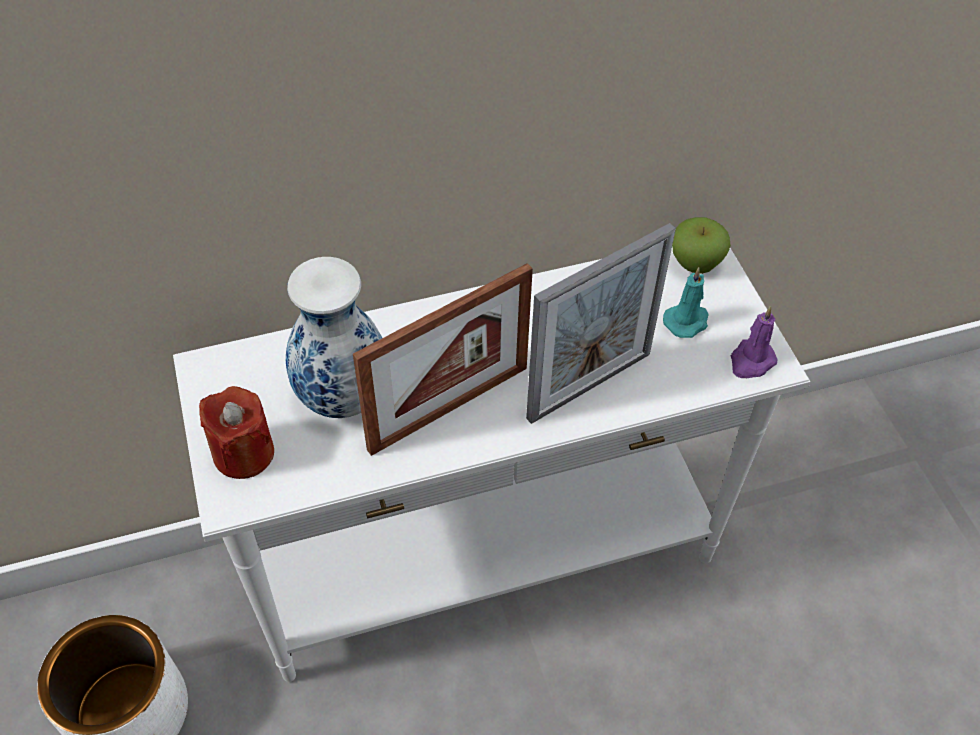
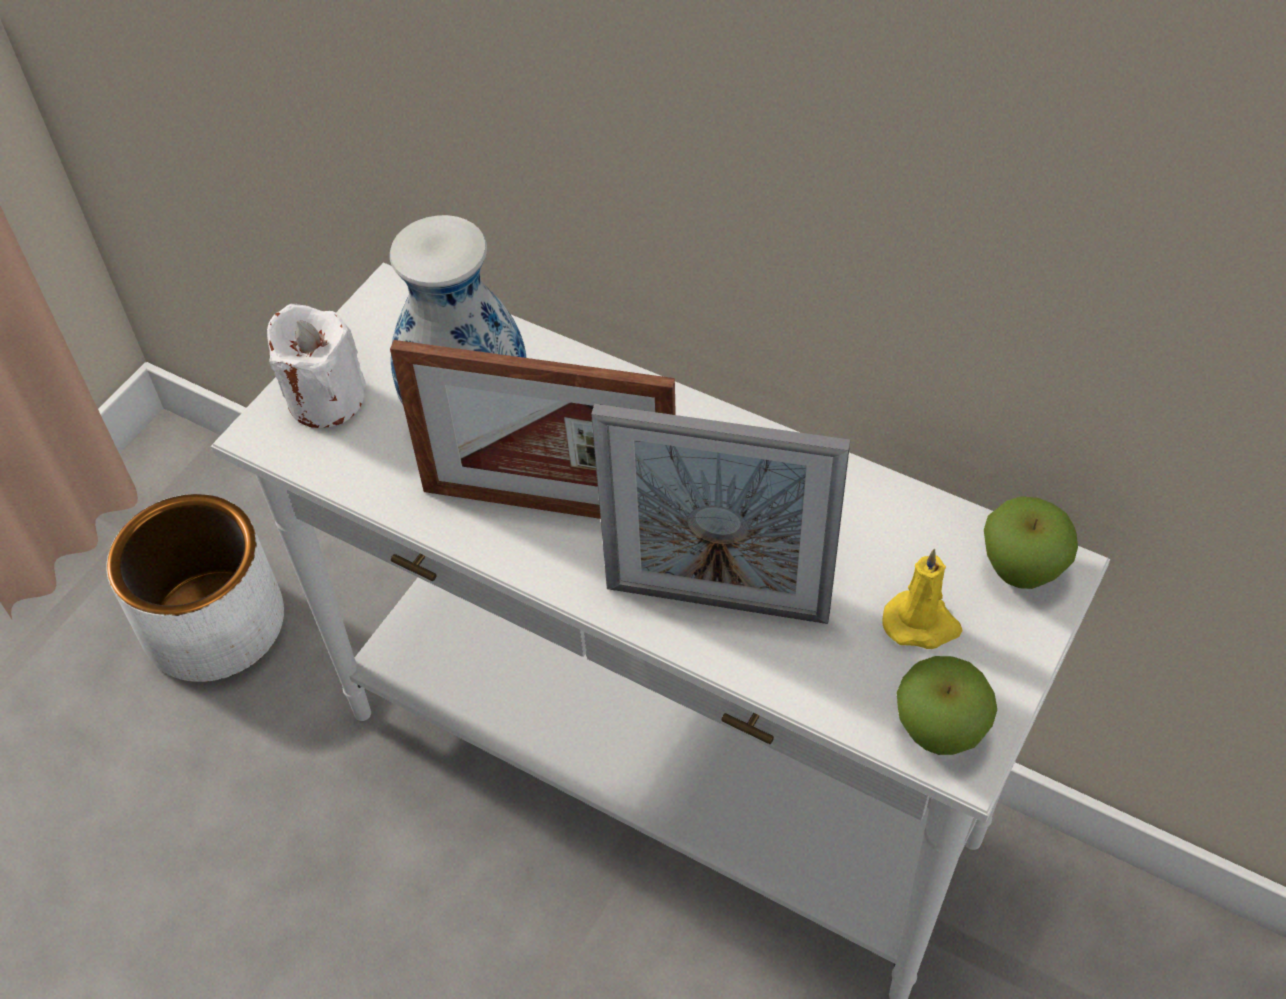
camera: 50 degrees right, 0 degrees up
red candle [199,386,274,479] -> white candle [267,304,366,428]
turquoise candle [663,267,709,338] -> yellow candle [882,549,963,649]
purple candle [731,306,778,378] -> apple [897,656,997,755]

